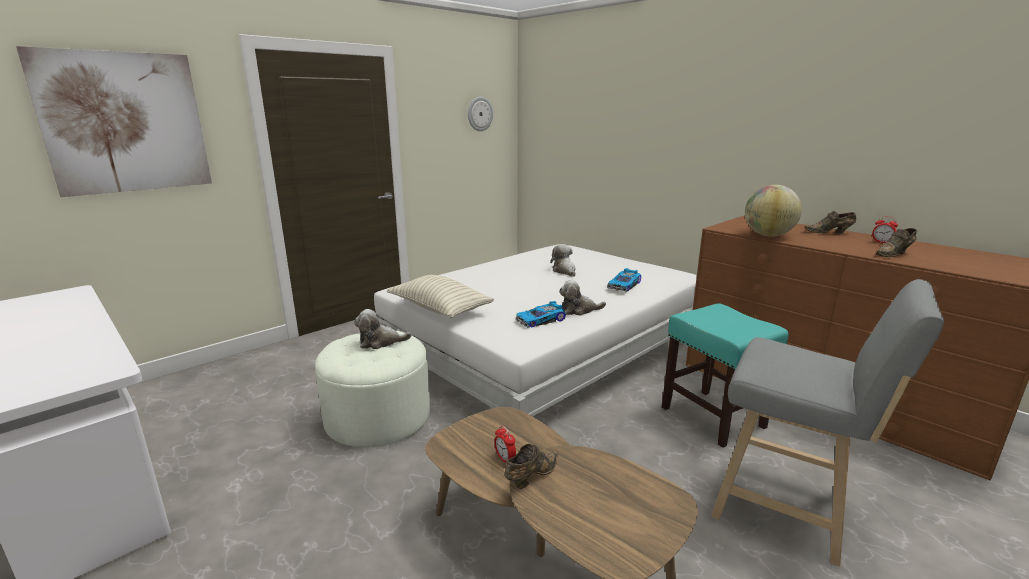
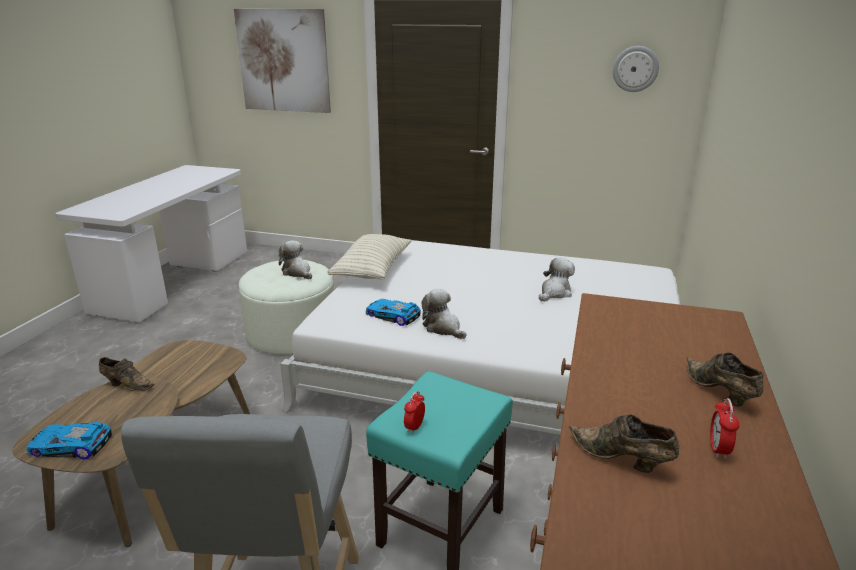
camera: 60 degrees right, 5 degrees up
alarm clock [494,426,516,462] -> alarm clock moved to [404,391,425,433]
toy car [607,268,641,292] -> toy car moved to [26,422,112,460]
globe [745,185,802,237] -> none

